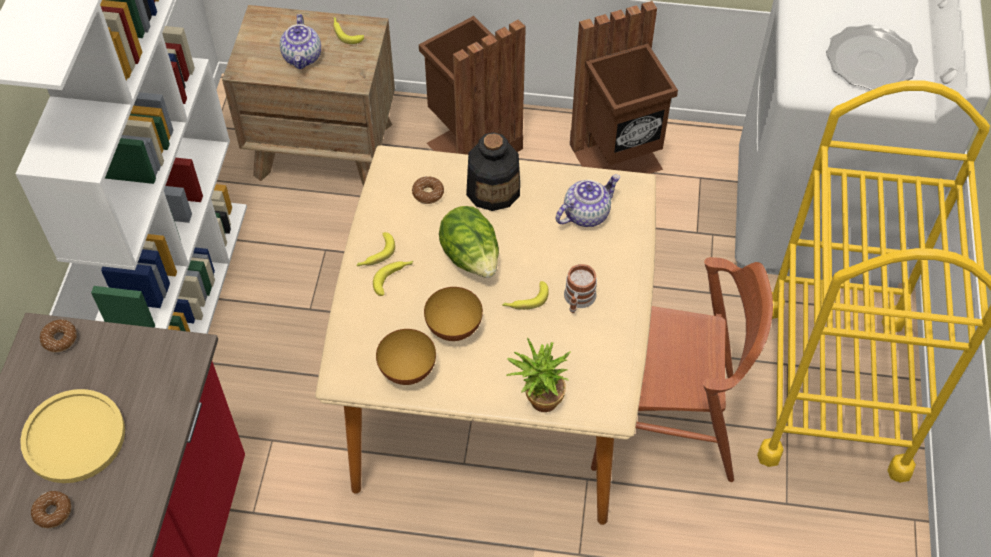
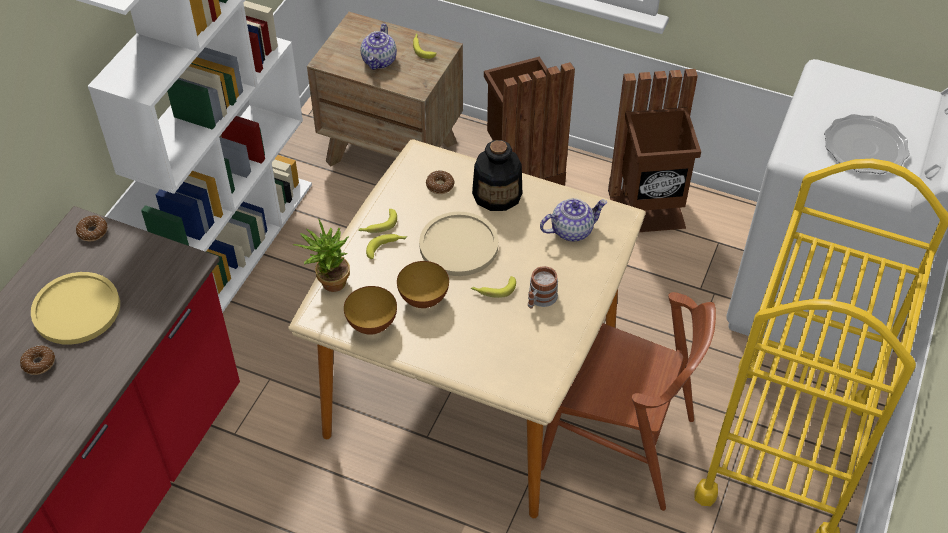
camera: 15 degrees right, 5 degrees down
lettuce [439,206,499,278] -> beige plate [419,212,498,276]
potted plant [507,338,571,412] -> potted plant moved to [293,219,350,292]

